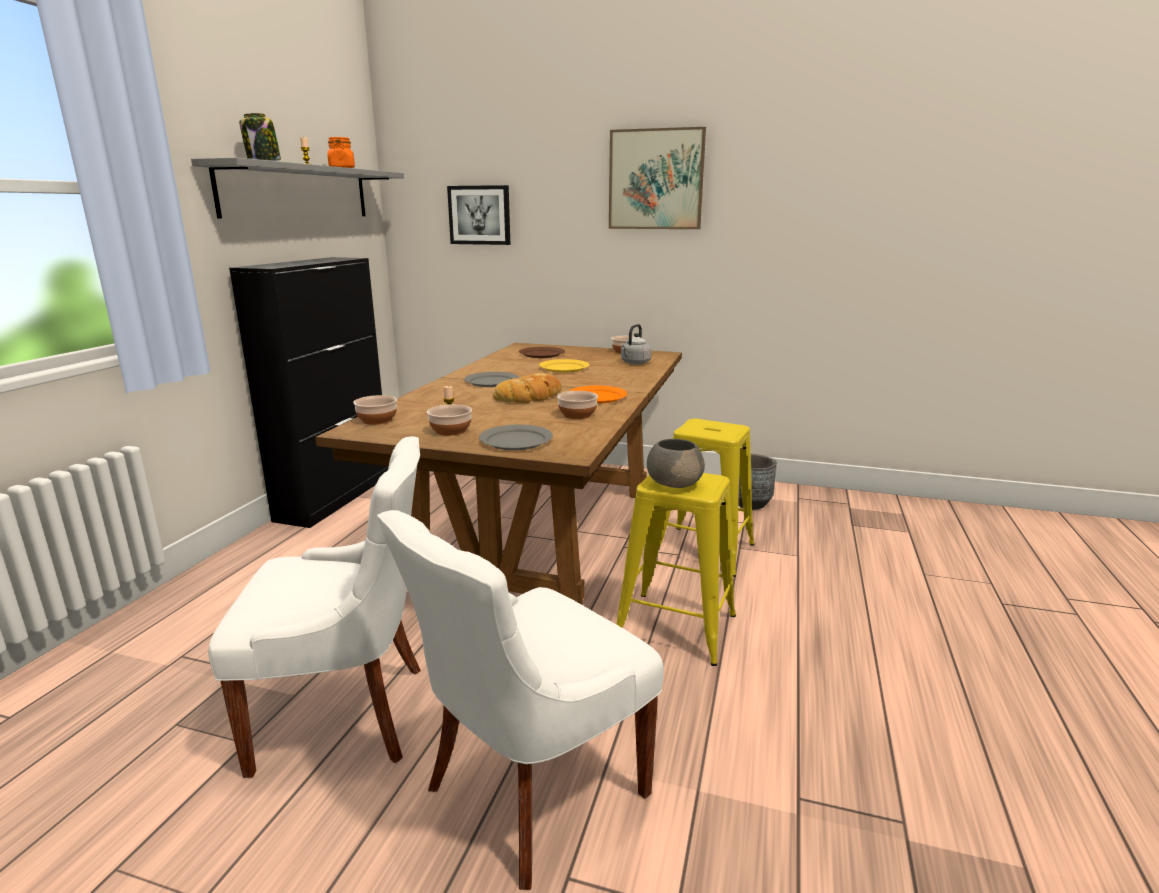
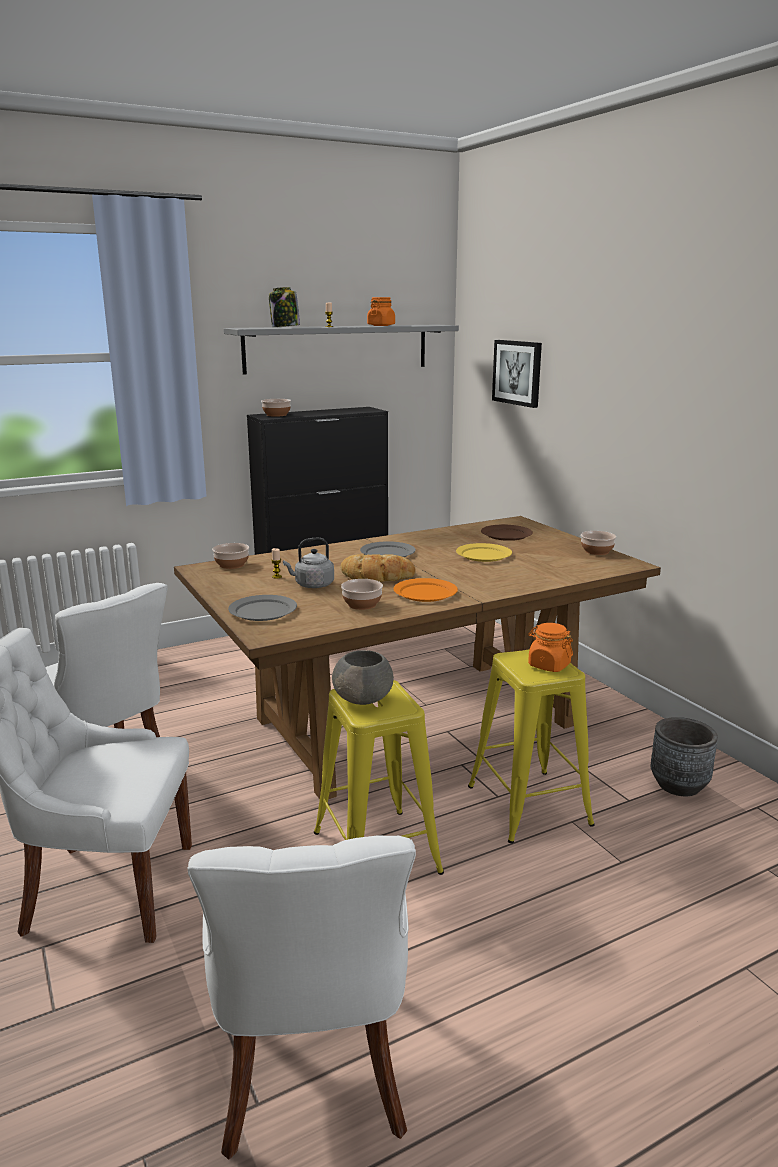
camera: 45 degrees right, 0 degrees up
bowl [427,404,472,436] -> bowl moved to [261,399,291,417]
picture [609,127,706,229] -> none
grey kettle [621,324,652,364] -> grey kettle moved to [283,538,334,588]
none -> white chair [187,836,416,1160]
none -> orange jar [528,623,573,672]

